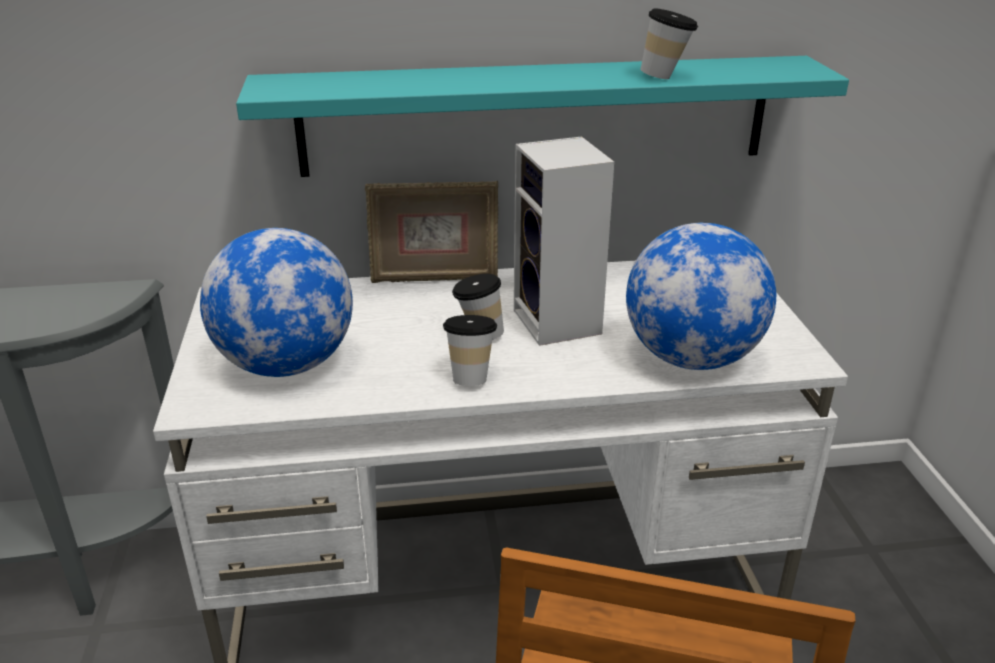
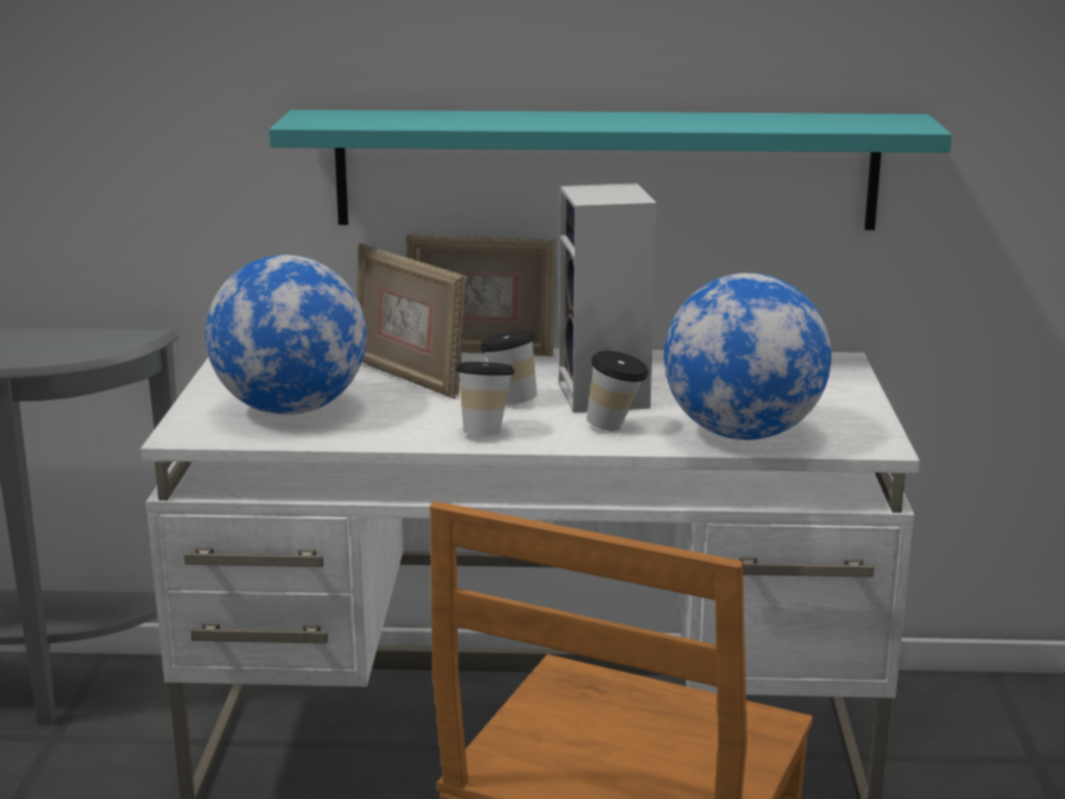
camera: 10 degrees right, 10 degrees down
cup [641,9,698,79] -> cup moved to [586,351,649,431]
none -> picture frame [356,243,467,399]

